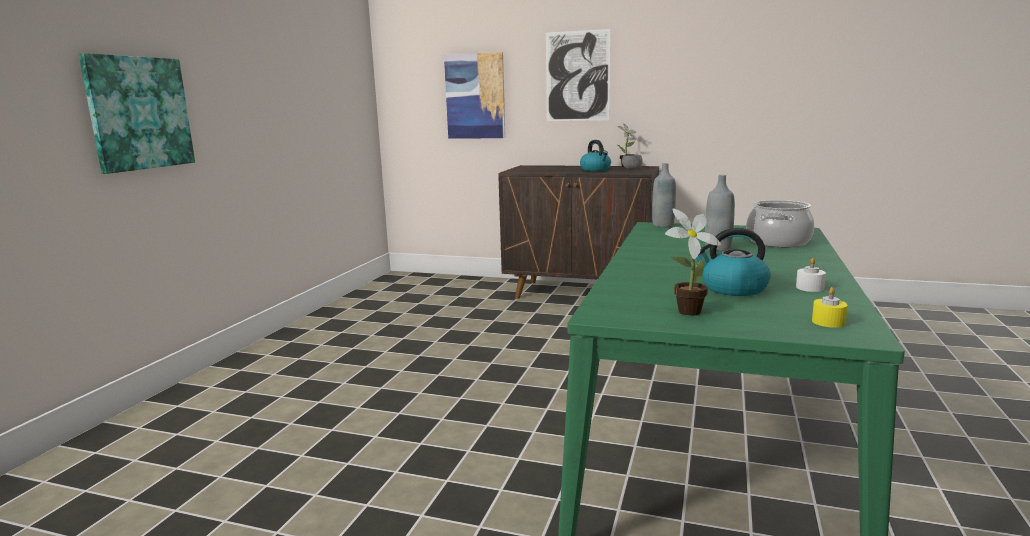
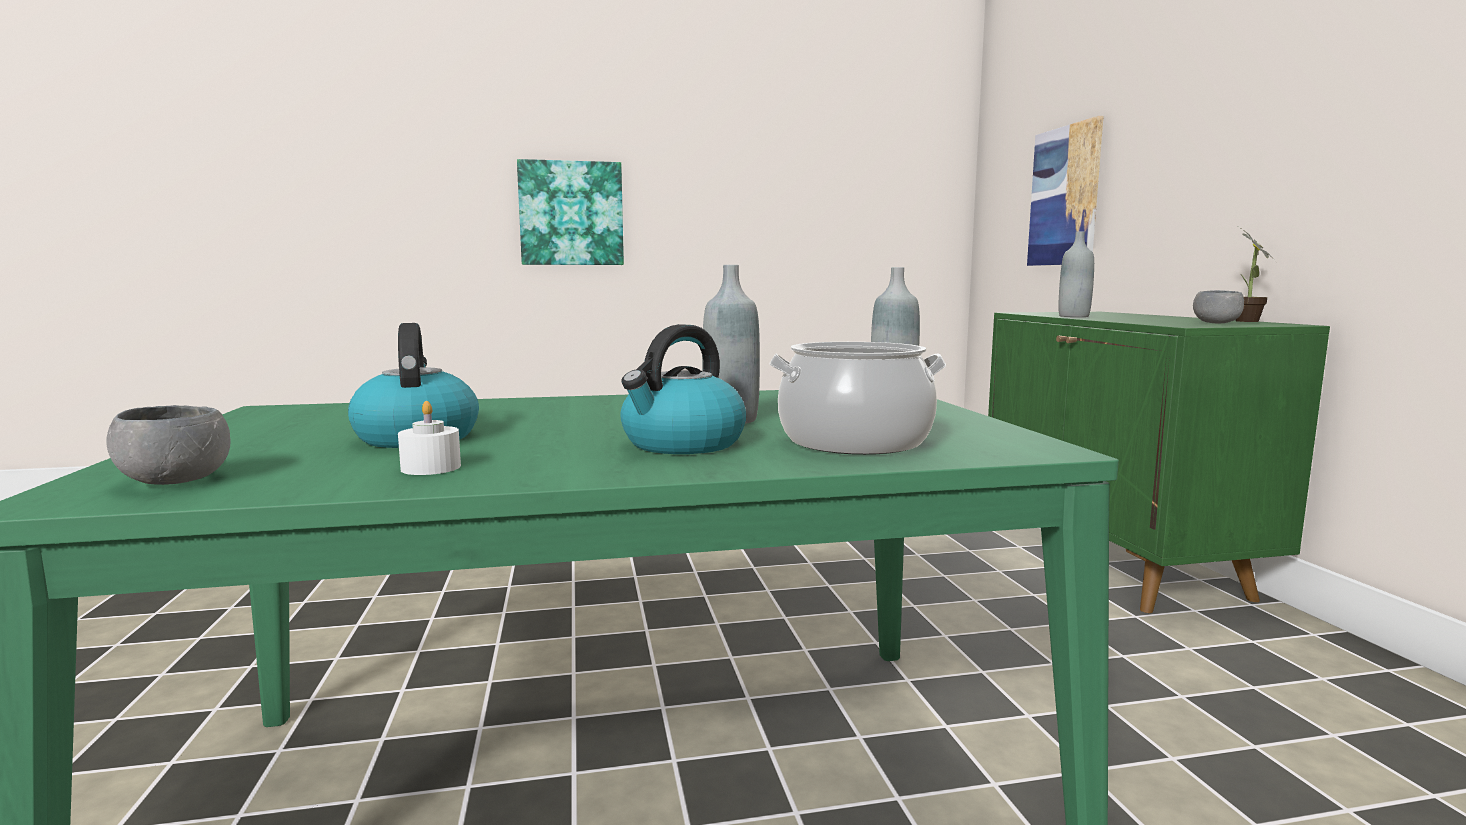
camera: 60 degrees right, 5 degrees down
brown cabinet [498,165,659,299] -> green cabinet [988,312,1330,613]
picture [546,29,610,121] -> none
kettle [580,140,611,171] -> kettle moved to [620,324,746,454]
potted plant [665,209,722,316] -> none
yellow candle [812,287,848,328] -> grey bowl [106,405,230,485]
none -> grey bottle [1058,231,1094,317]

